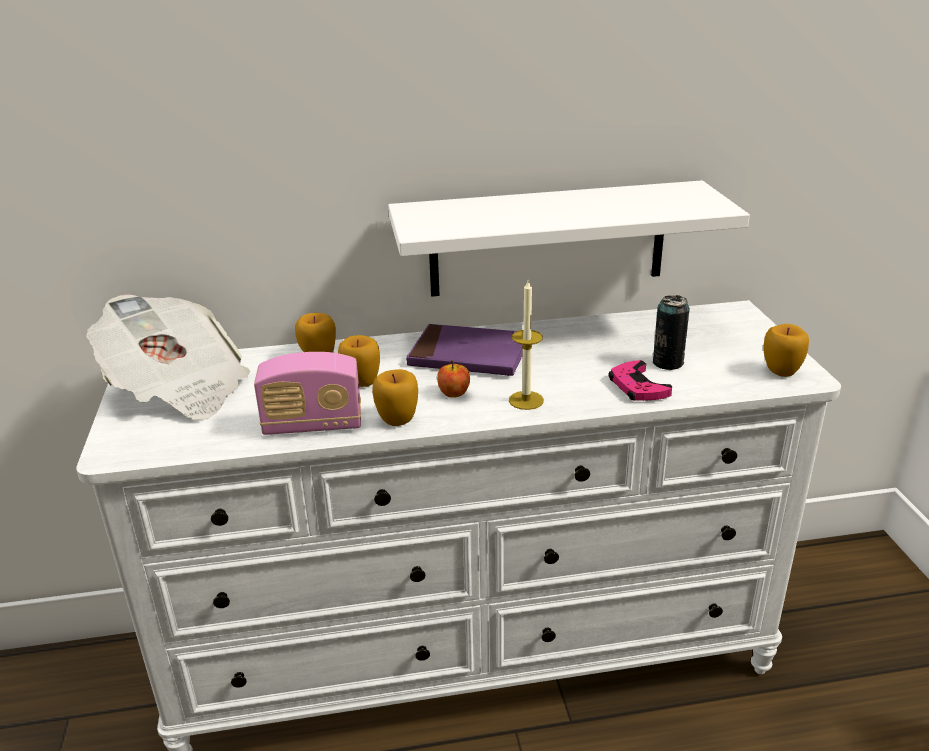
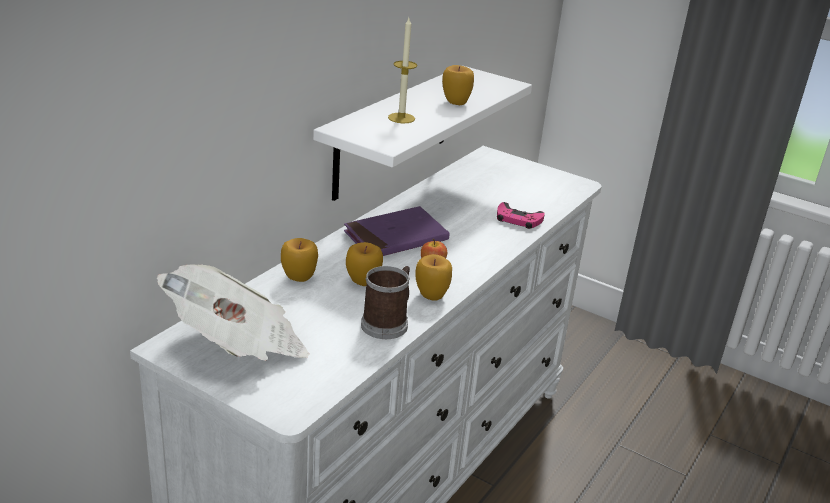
camera: 50 degrees left, 0 degrees up
radio [254,352,361,435] -> mug [361,266,410,339]
candle [509,280,544,410] -> candle moved to [388,18,417,123]
can [653,295,690,370] -> none
apple [764,324,809,377] -> apple moved to [442,65,474,105]

